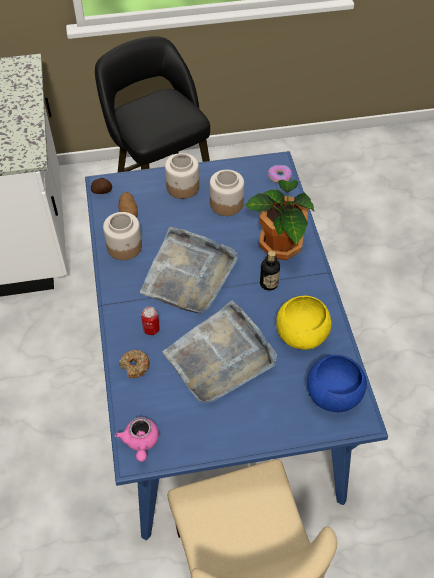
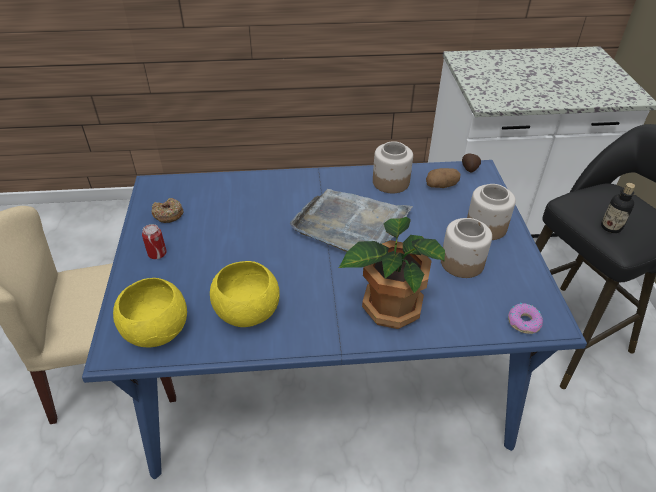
camera: 95 degrees right, 10 degrees down
pink teapot [115,417,159,462] -> none
donut [119,350,150,378] -> donut moved to [151,198,184,223]
can [141,307,160,335] -> can moved to [142,224,167,259]
grey tray [163,300,277,403] -> none
bottle [260,251,280,291] -> bottle moved to [601,183,635,233]
blue bowl [307,355,367,412] -> yellow bowl [113,278,187,347]

